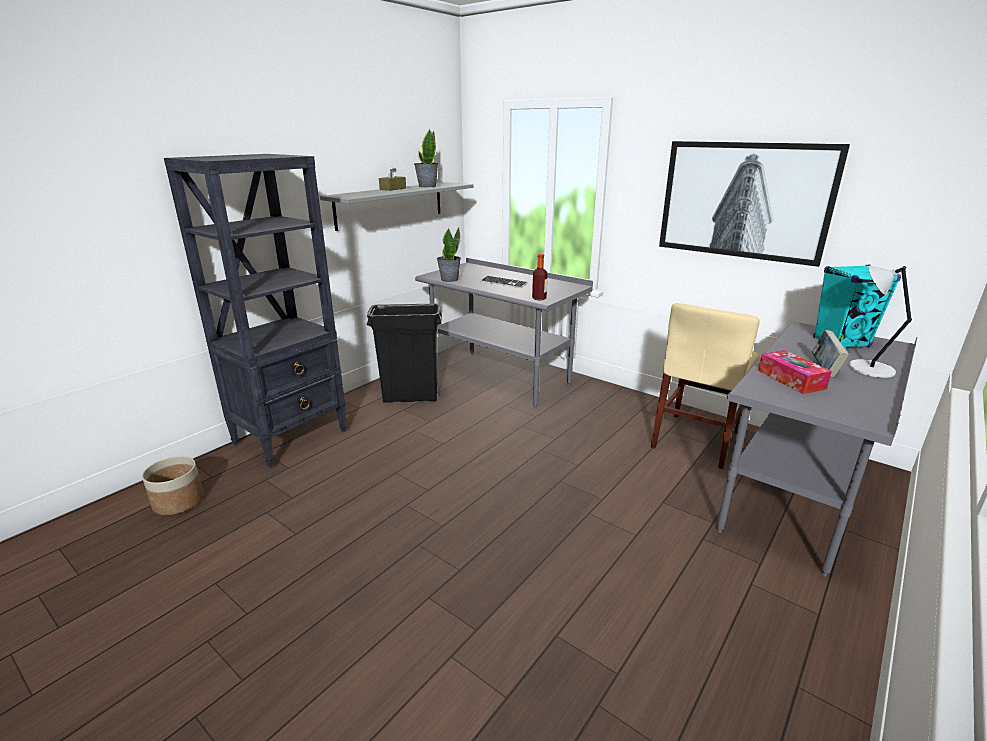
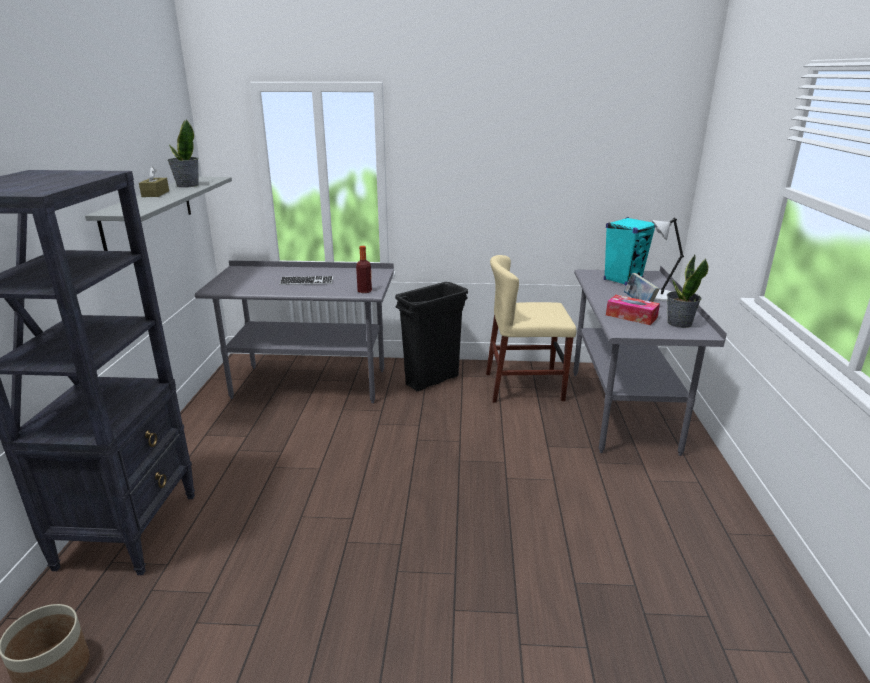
camera: 35 degrees left, 0 degrees up
black trash can [367,303,442,403] -> black trash can moved to [395,282,468,391]
potted plant [437,228,461,282] -> potted plant moved to [667,255,708,328]
beige chair [651,303,760,469] -> beige chair turned 90 degrees clockwise [486,255,576,403]
picture [659,141,850,267] -> none

